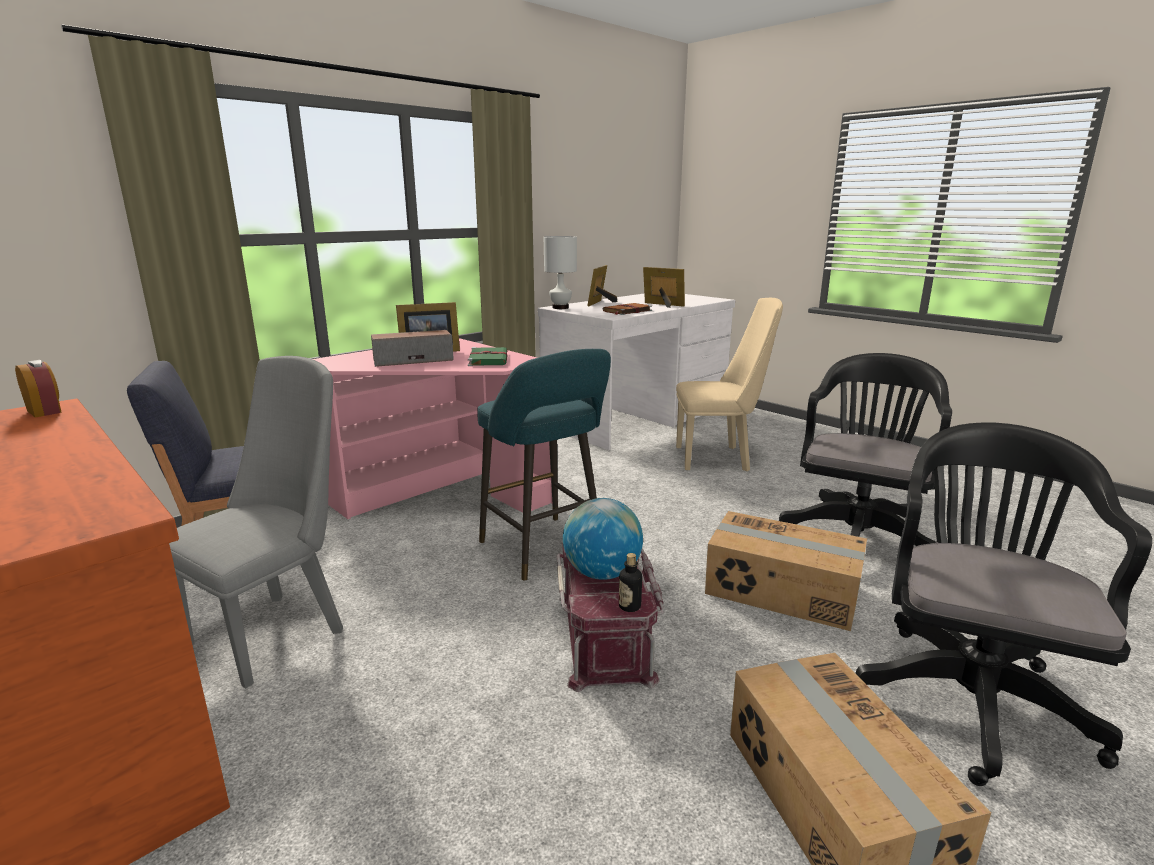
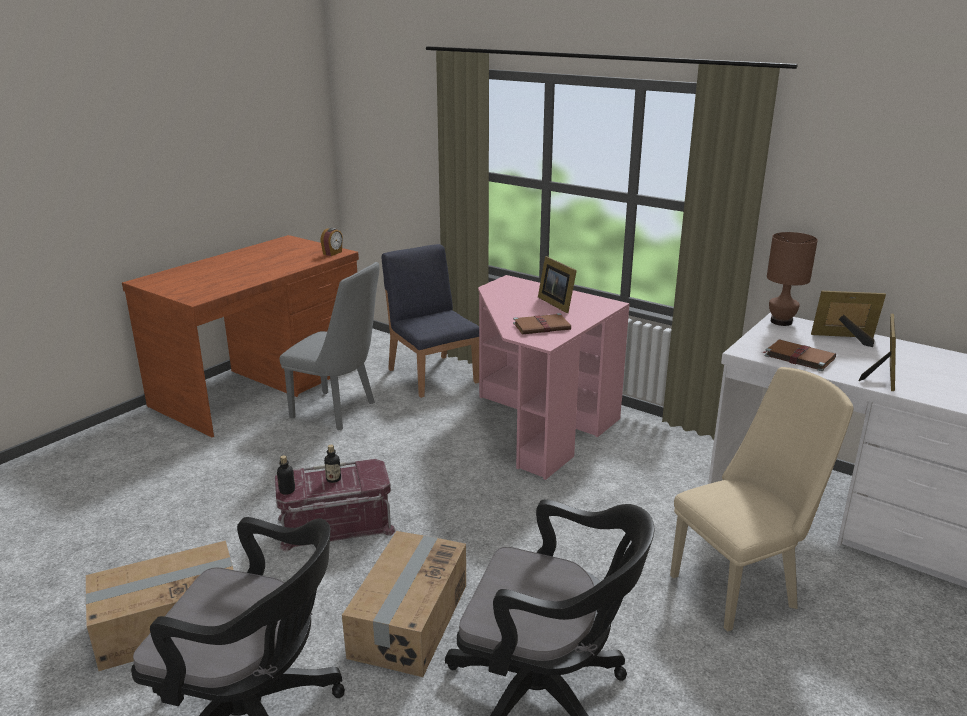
camera: 80 degrees right, 5 degrees up
speaker [371,330,454,367] -> none
green book [468,347,508,366] -> brown book [513,313,571,334]
turquoise stool [477,349,611,580] -> none
white table lamp [544,236,577,309] -> brown table lamp [767,232,818,326]
globe [563,498,643,580] -> bottle [324,445,341,483]
beige chair [676,298,783,471] -> beige chair turned 105 degrees counterclockwise [670,367,853,632]

